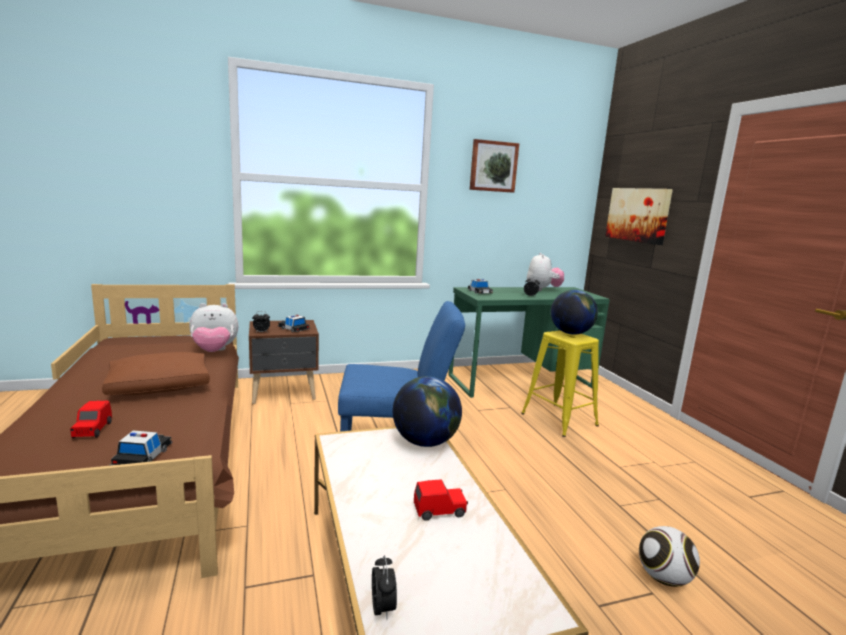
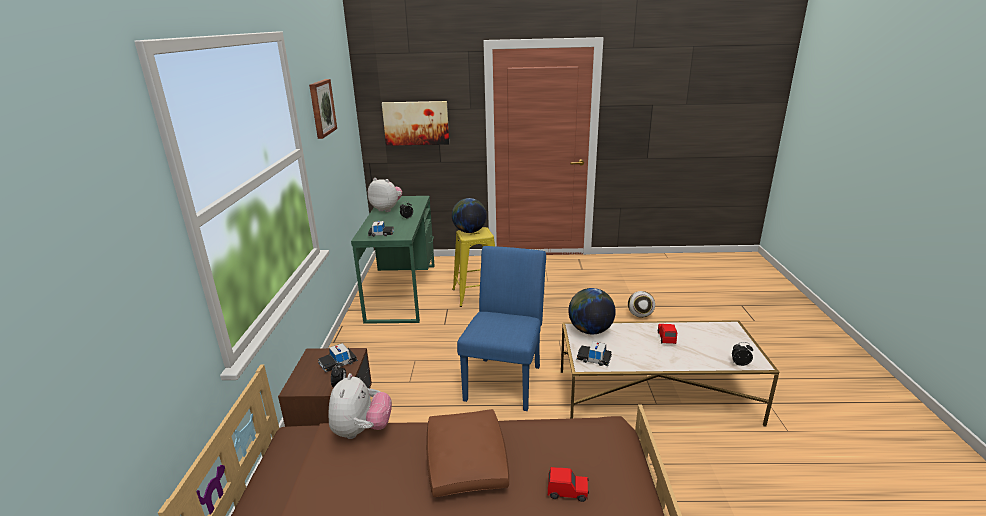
camera: 70 degrees left, 10 degrees up
toy car [110,430,173,466] -> toy car moved to [576,341,612,366]

